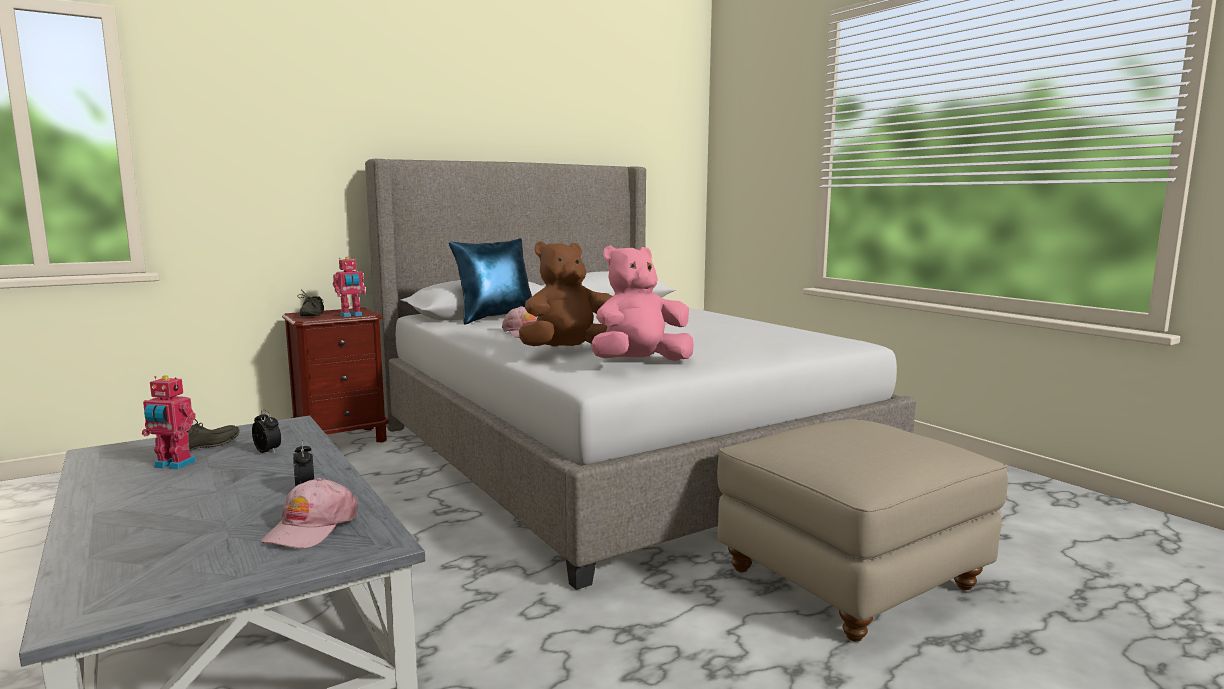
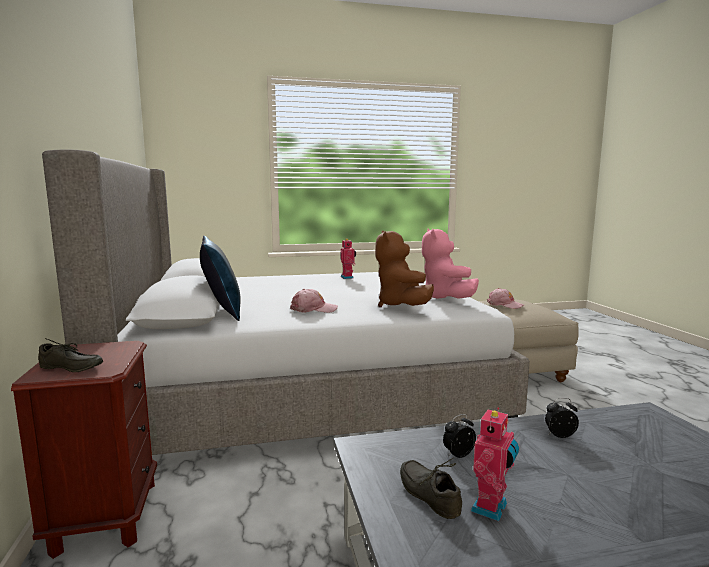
camera: 70 degrees left, 0 degrees up
pink cap [261,478,358,548] -> pink cap moved to [487,288,524,309]
toy robot [333,257,366,317] -> toy robot moved to [341,239,356,279]

